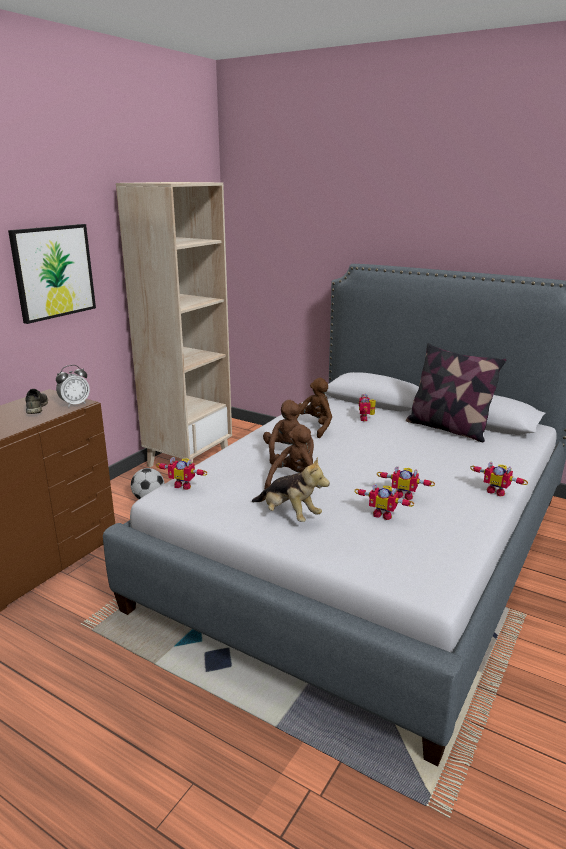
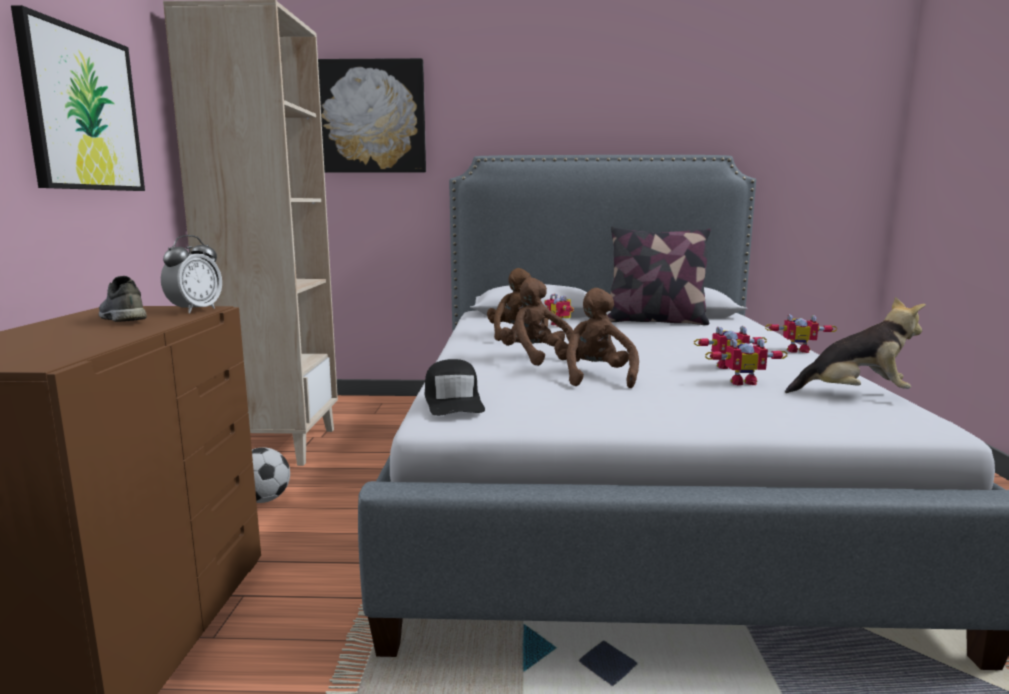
camera: 30 degrees left, 10 degrees down
toy robot [156,457,207,490] -> black cap [425,359,485,416]
plush toy [252,457,330,522] -> plush toy moved to [785,297,926,393]
none -> picture [318,58,426,173]

